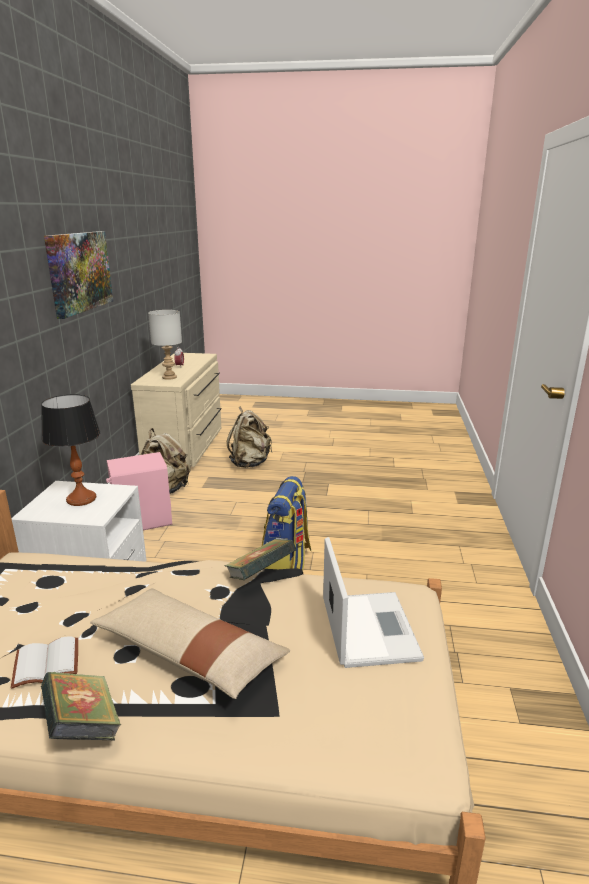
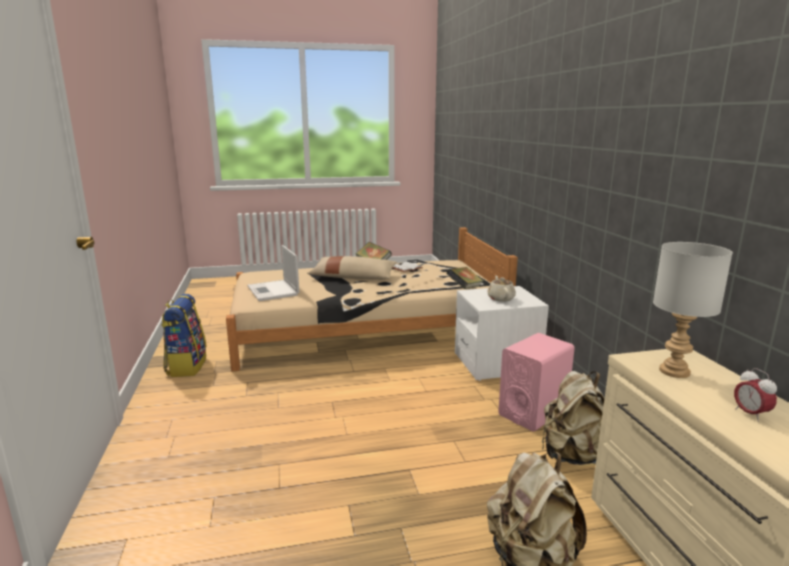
camera: 160 degrees right, 5 degrees down
table lamp [41,394,100,506] -> beige teapot [487,276,516,302]
picture [44,231,113,319] -> none
book [225,539,296,580] -> book moved to [446,267,483,289]
backpack [262,476,311,570] -> backpack moved to [161,294,207,377]

